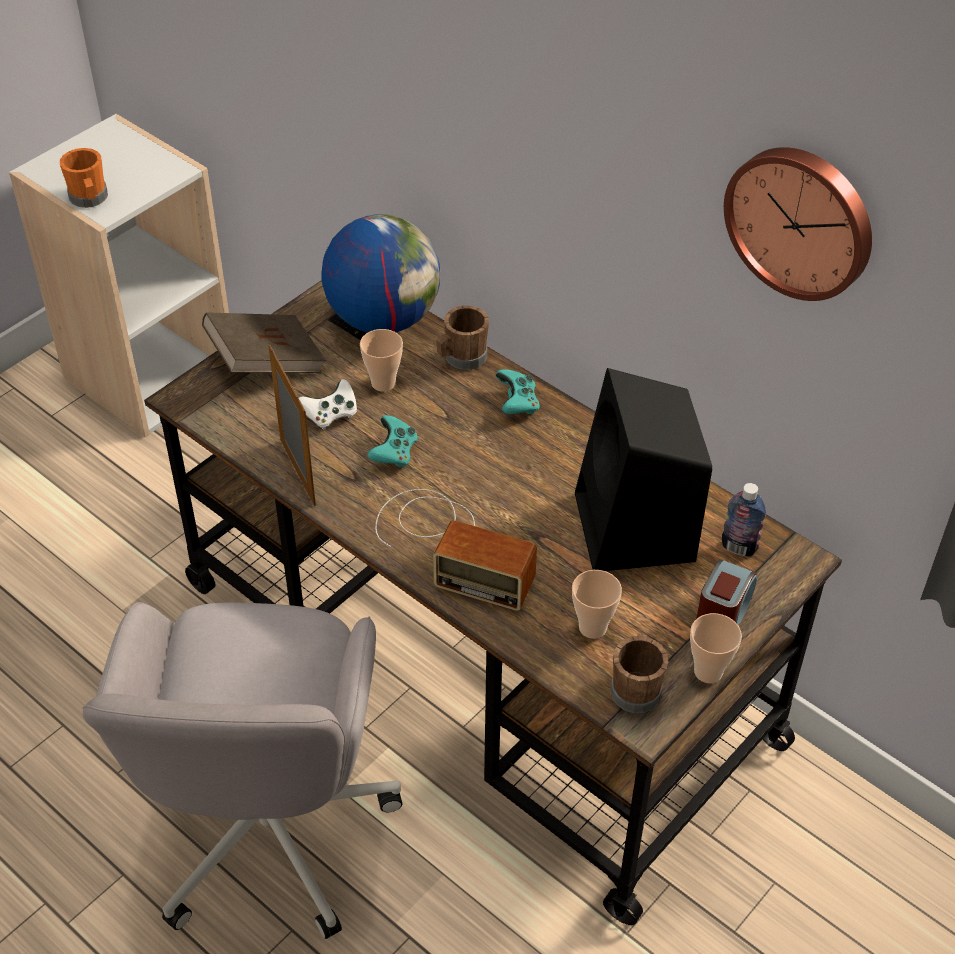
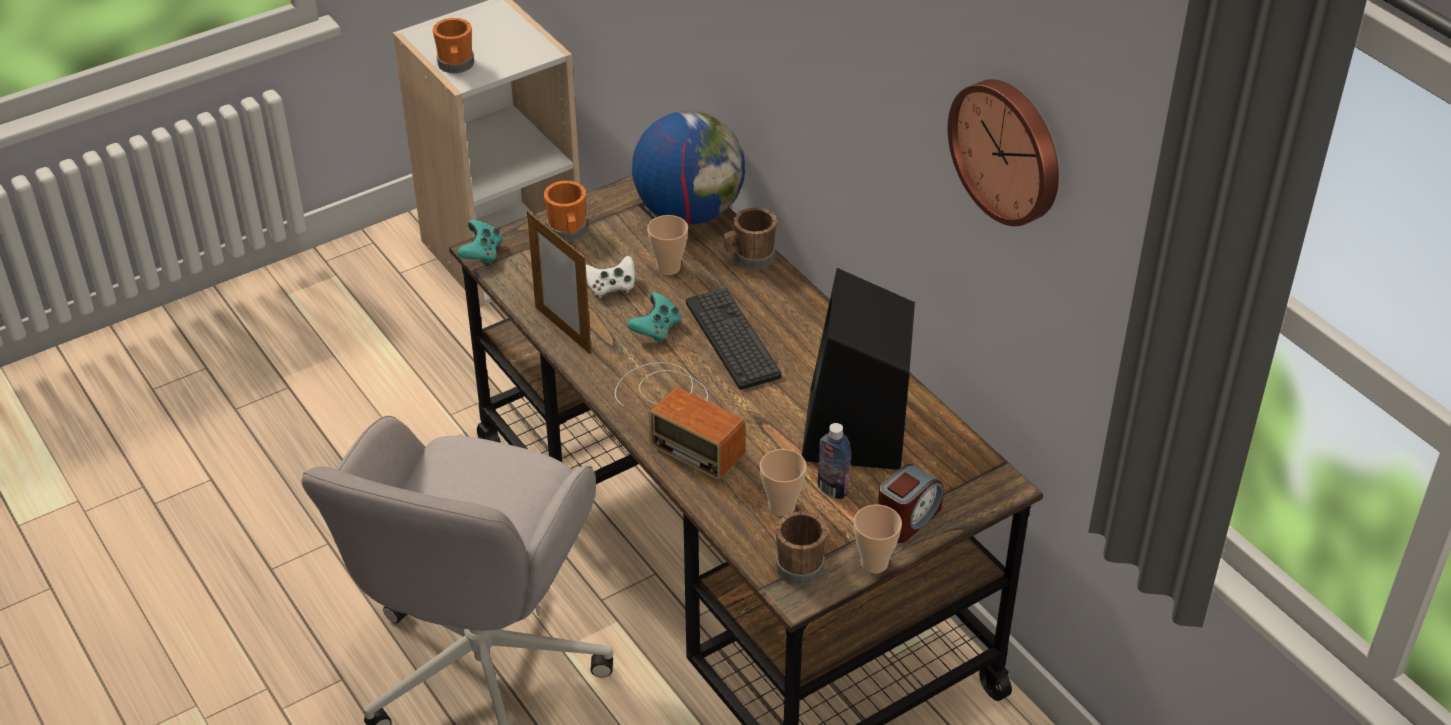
camera: 15 degrees right, 5 degrees down
brown book [202,312,326,373] -> orange mug [544,181,587,241]
picture frame [268,345,316,506] -> picture frame turned 150 degrees clockwise [527,211,591,354]
turquoise game controller [496,369,540,414] -> turquoise game controller moved to [457,220,502,264]
bottle [722,483,766,556] -> bottle moved to [818,423,851,499]
none -> keyboard [686,288,782,390]

